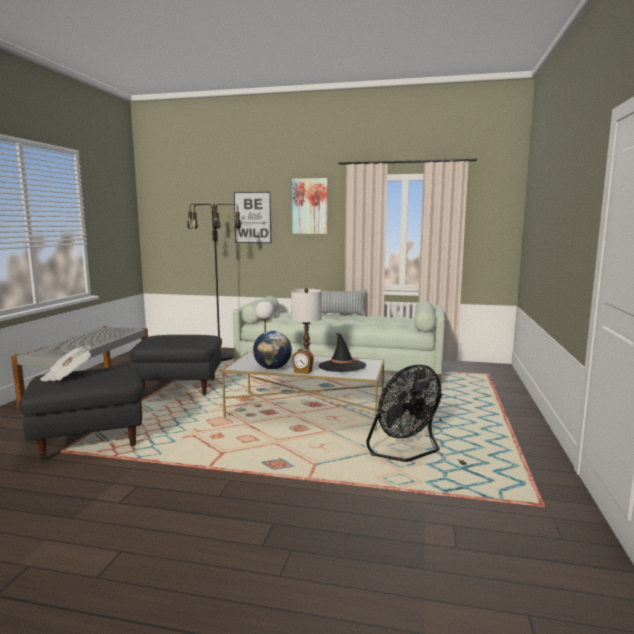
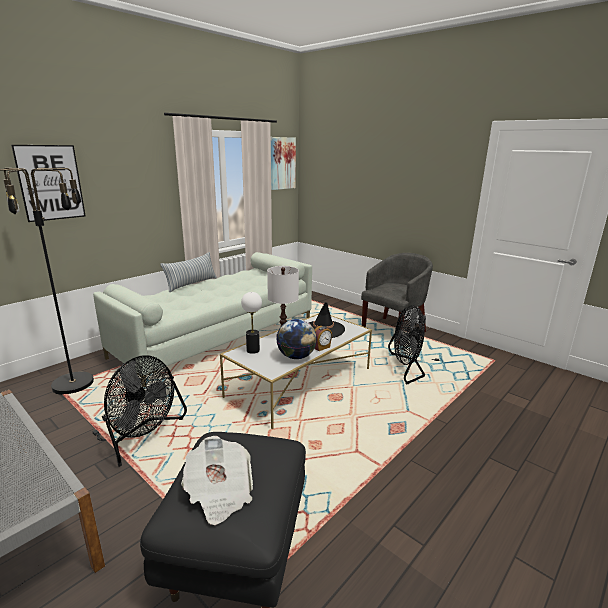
camera: 60 degrees left, 10 degrees up
black ottoman [130,335,222,396] -> black fan [93,355,187,467]
picture [292,178,328,234] -> picture moved to [271,137,296,190]
none -> grey armchair [361,253,433,344]

